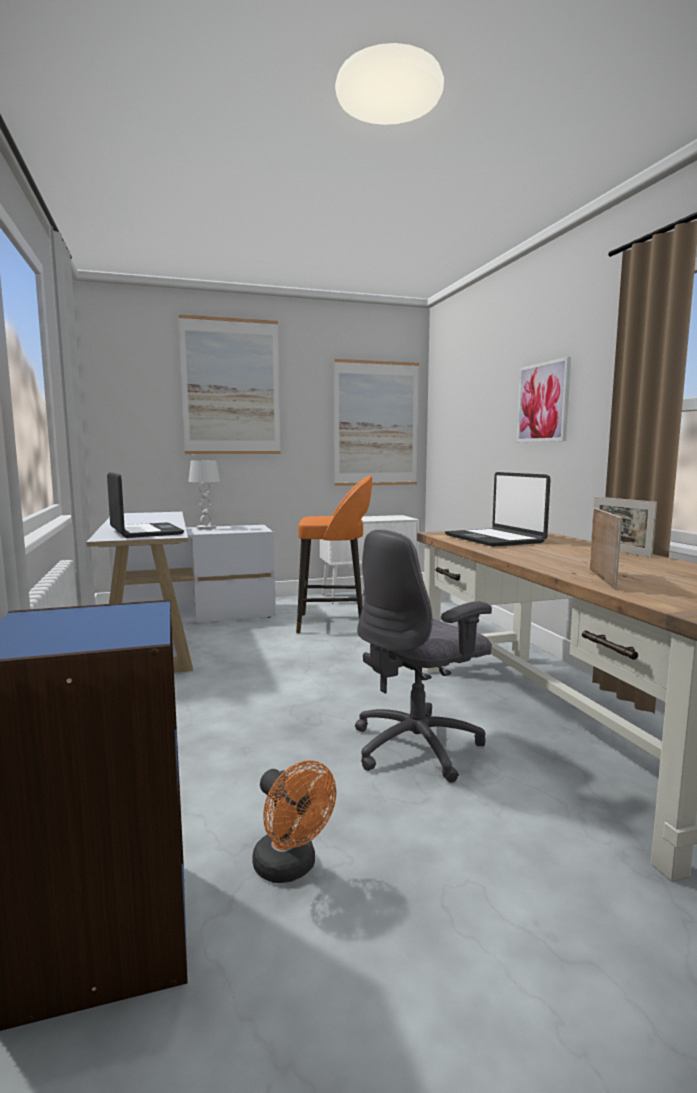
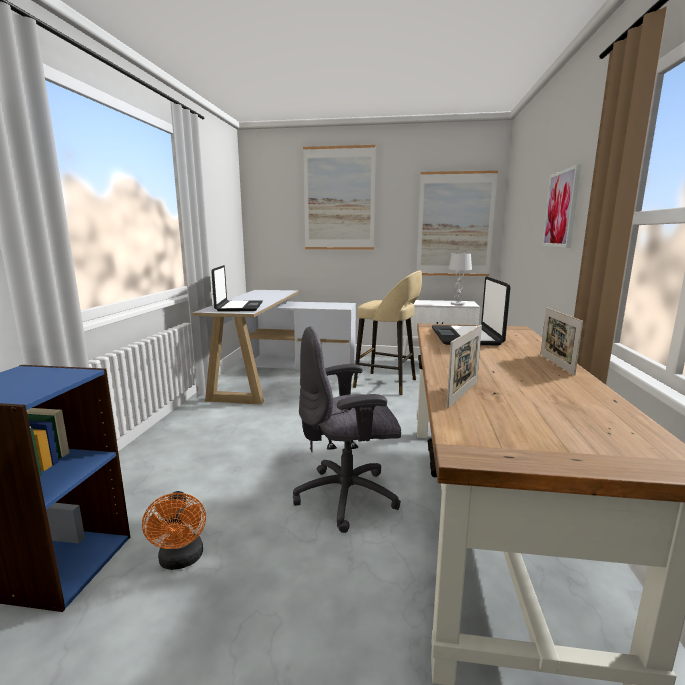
camera: 25 degrees right, 5 degrees up
white table lamp [189,460,220,530] -> white table lamp moved to [449,253,472,305]
orange stool [296,475,372,633] -> beige stool [353,271,422,395]

